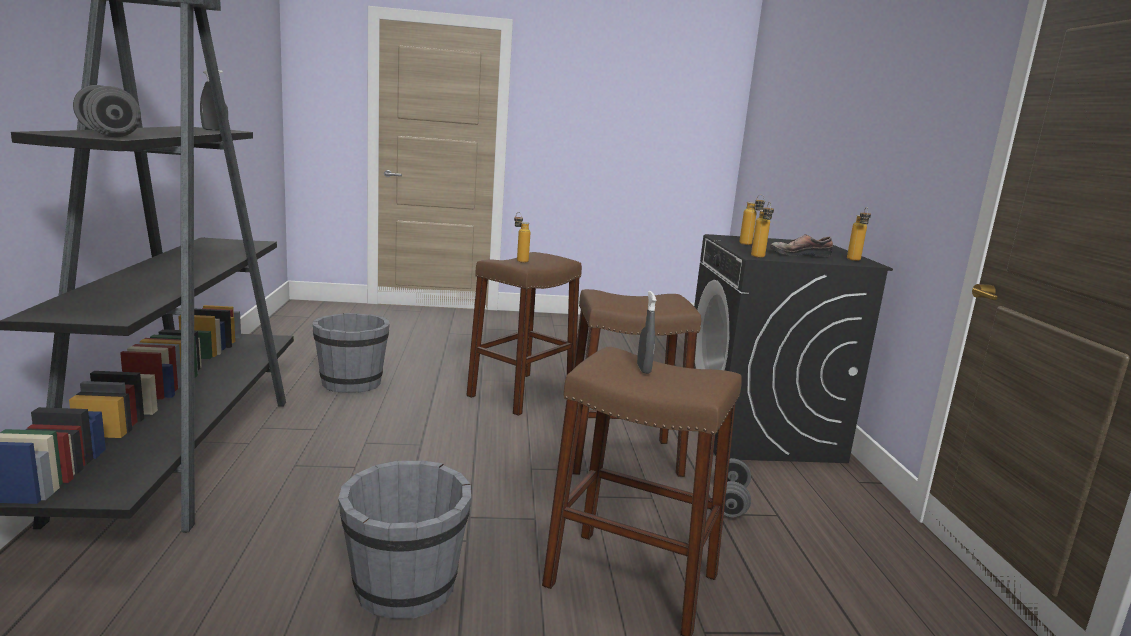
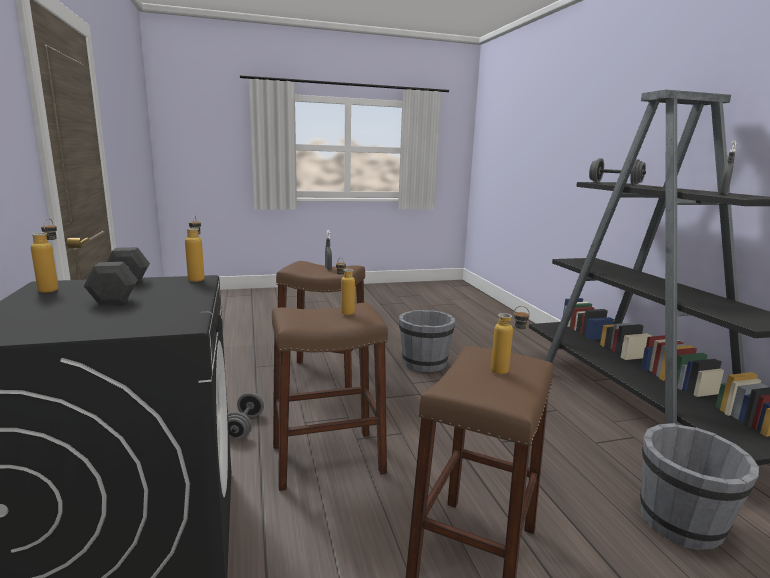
camera: 170 degrees right, 0 degrees up
bottle [739,194,765,245] -> bottle moved to [336,257,355,315]
shoe [770,234,833,257] -> grey dumbbell [84,247,150,305]

